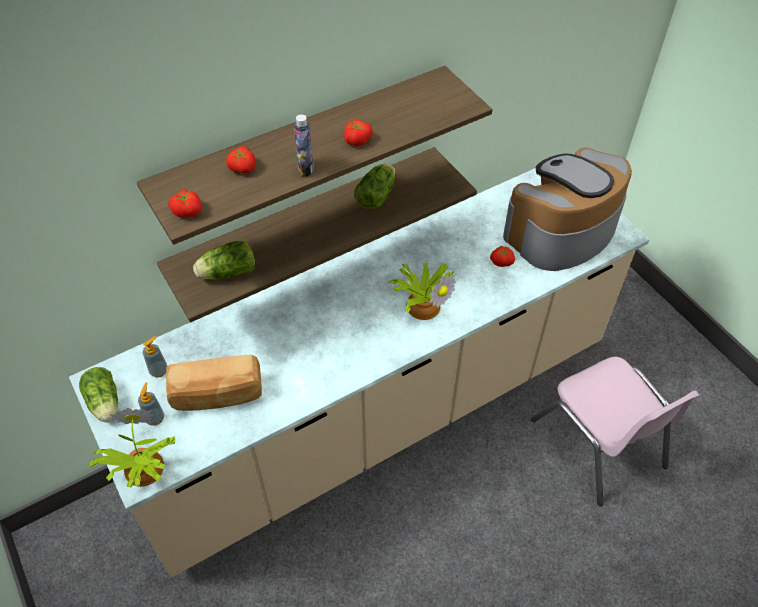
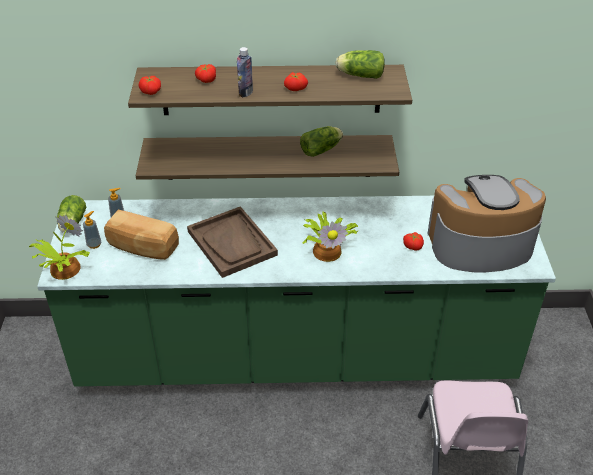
camera: 30 degrees right, 10 degrees down
beige counter [69,168,650,577] -> green counter [37,196,556,387]
lettuce [193,241,255,280] -> lettuce moved to [335,50,385,79]
none -> brown tray [187,206,278,278]

